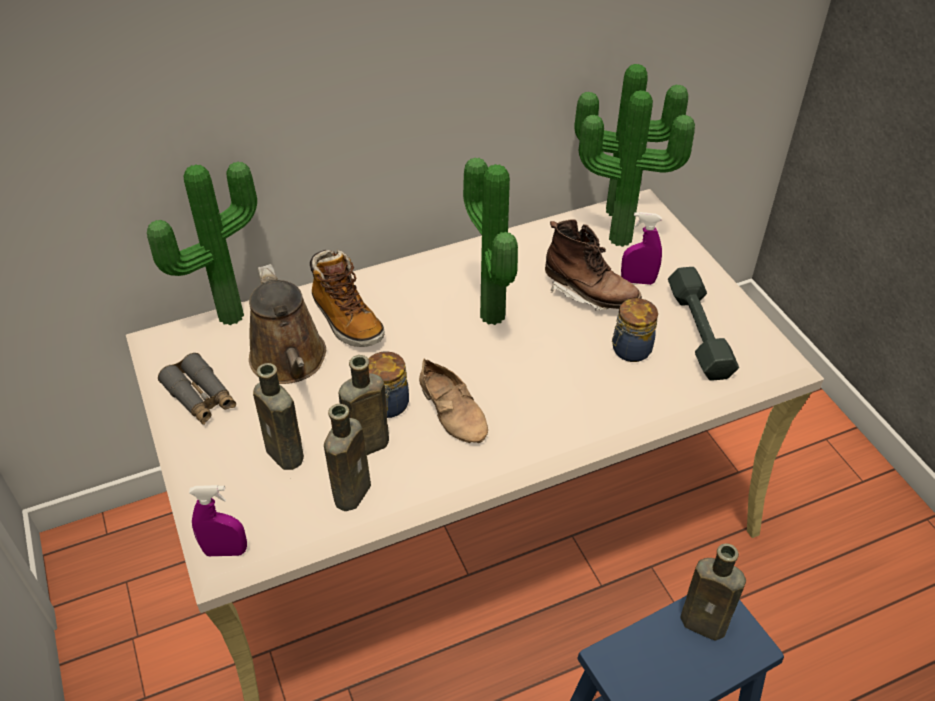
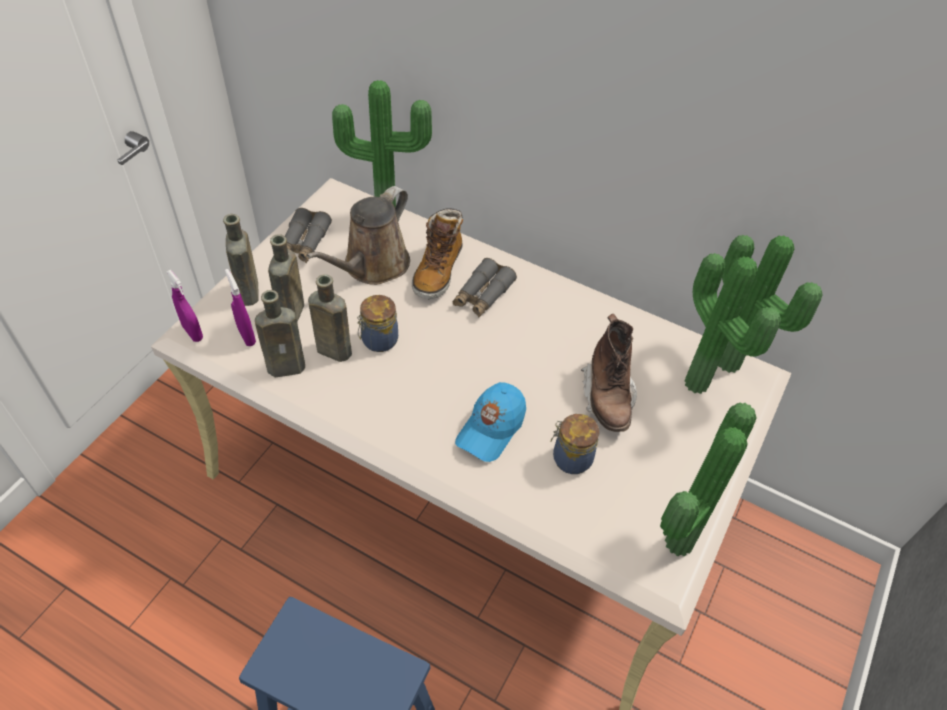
camera: 50 degrees right, 5 degrees up
beige shoe [419,358,488,443] -> none
potted plant [463,158,518,325] -> potted plant moved to [660,403,756,556]
purple spray bottle [621,212,662,285] -> purple spray bottle moved to [225,269,256,346]
grey dumbbell [668,267,739,381] -> none
brown bottle [680,543,746,641] -> brown bottle moved to [223,214,259,306]
none -> grey binoculars [453,258,517,317]
none -> blue cap [455,382,526,462]

